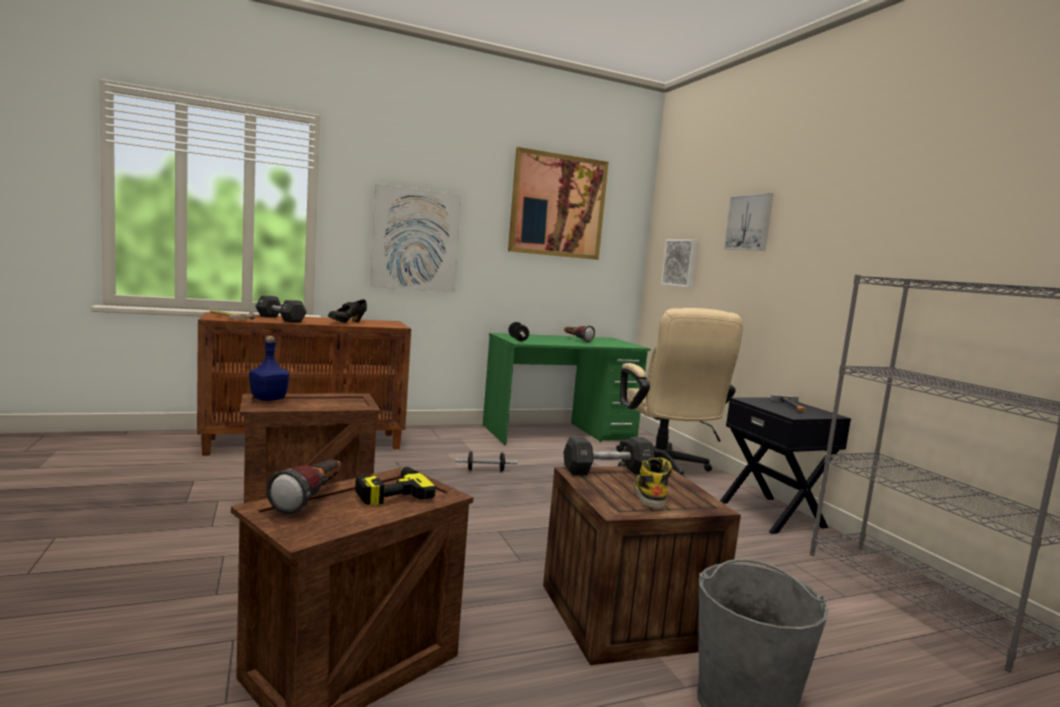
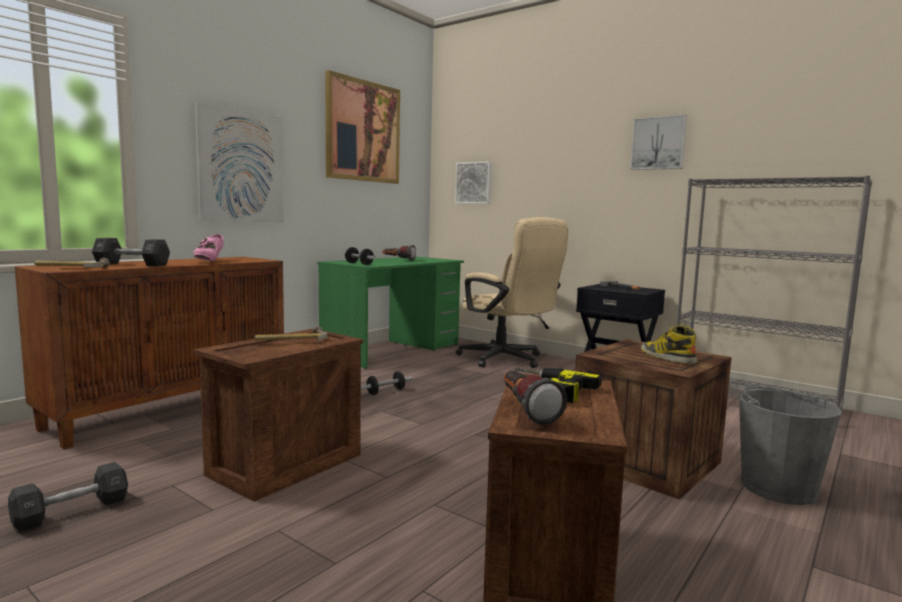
camera: 30 degrees left, 0 degrees up
blue bottle [249,336,289,401] -> none
black shoe [328,299,367,323] -> pink shoe [193,234,224,261]
black dumbbell [563,437,655,476] -> black dumbbell moved to [8,462,128,532]
picture [724,193,773,250] -> picture moved to [630,115,687,170]
none -> hammer [255,327,327,341]

